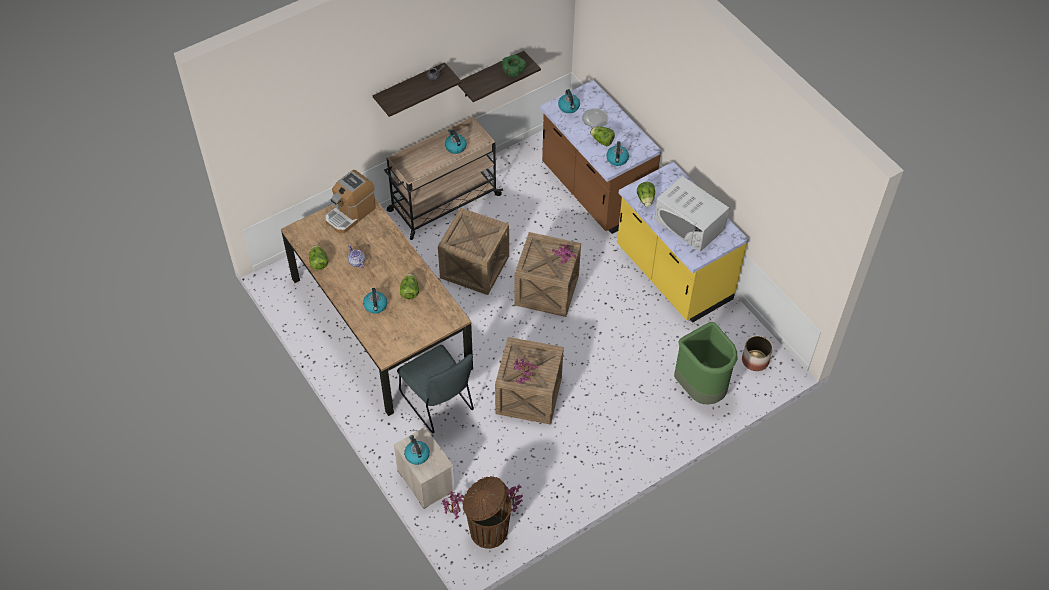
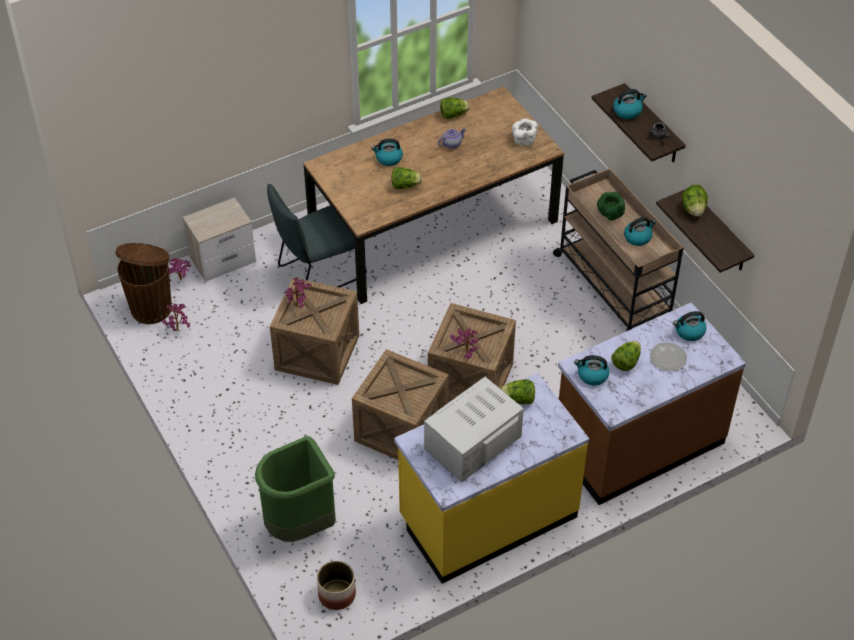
camera: 95 degrees right, 5 degrees down
coffee machine [325,170,376,233] -> white bowl [512,118,538,146]
kettle [404,435,430,465] -> kettle moved to [613,89,647,119]
crate [438,207,509,295] -> crate moved to [352,349,449,460]
green bowl [502,55,526,77] -> green bowl moved to [597,192,625,221]
none -> lettuce [682,184,708,217]

